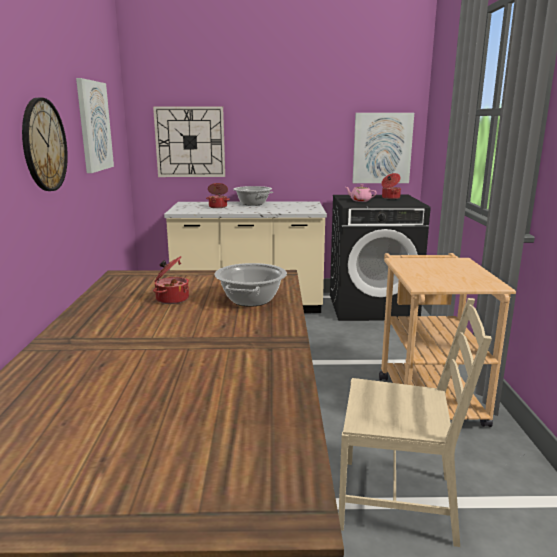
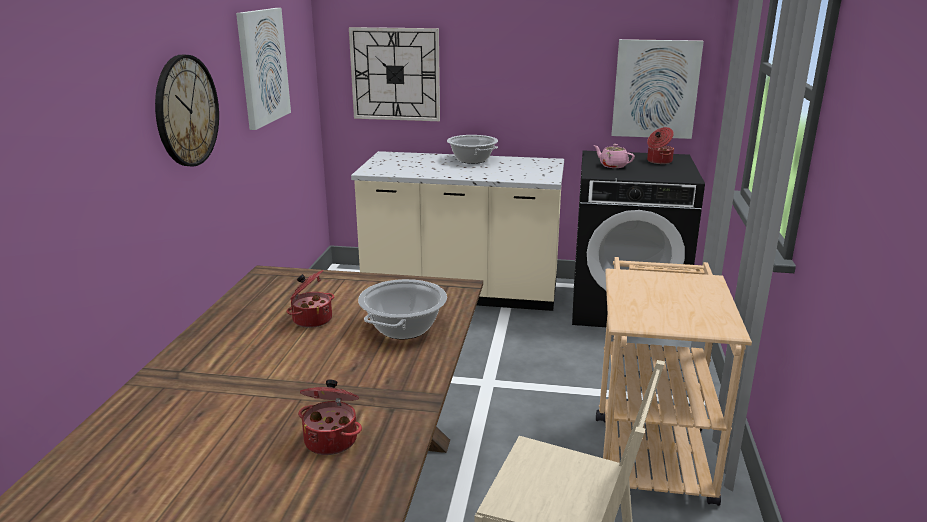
camera: 10 degrees right, 5 degrees up
cooking pot [206,183,230,208] -> cooking pot moved to [298,380,362,455]

